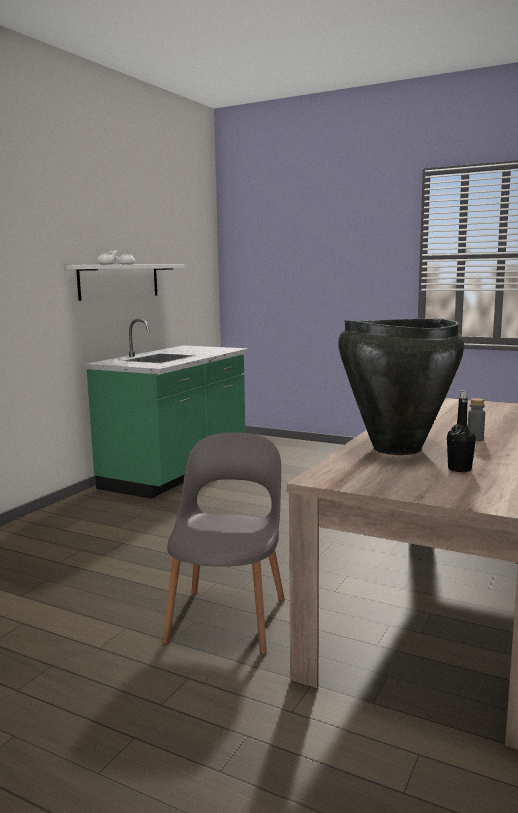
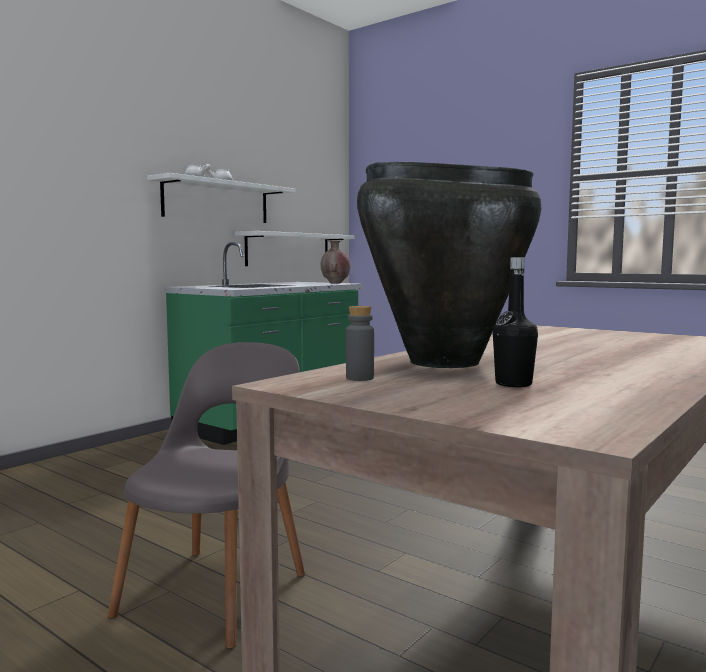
camera: 10 degrees right, 5 degrees down
grey bottle [468,398,485,441] -> grey bottle moved to [346,306,374,381]
none -> white shelf [235,231,355,266]
none -> brown vase [321,241,351,284]

